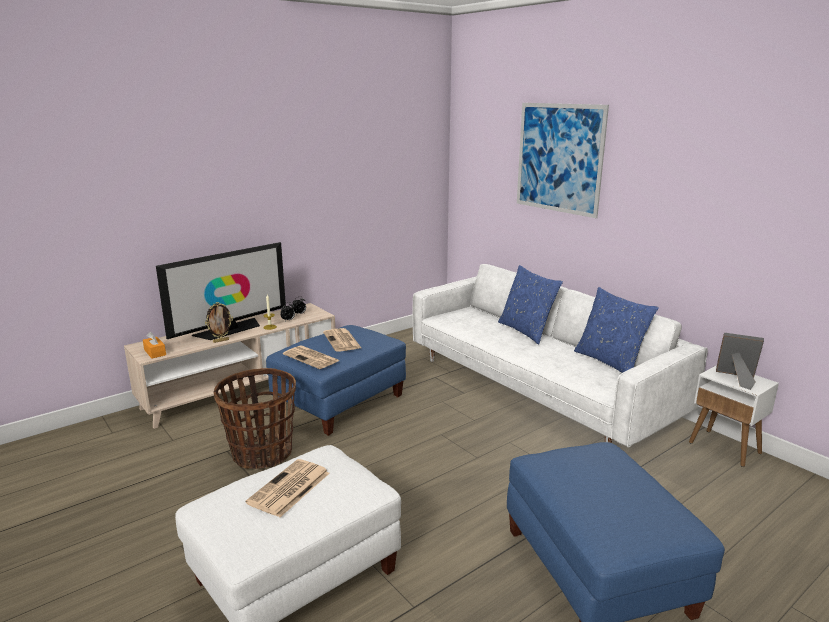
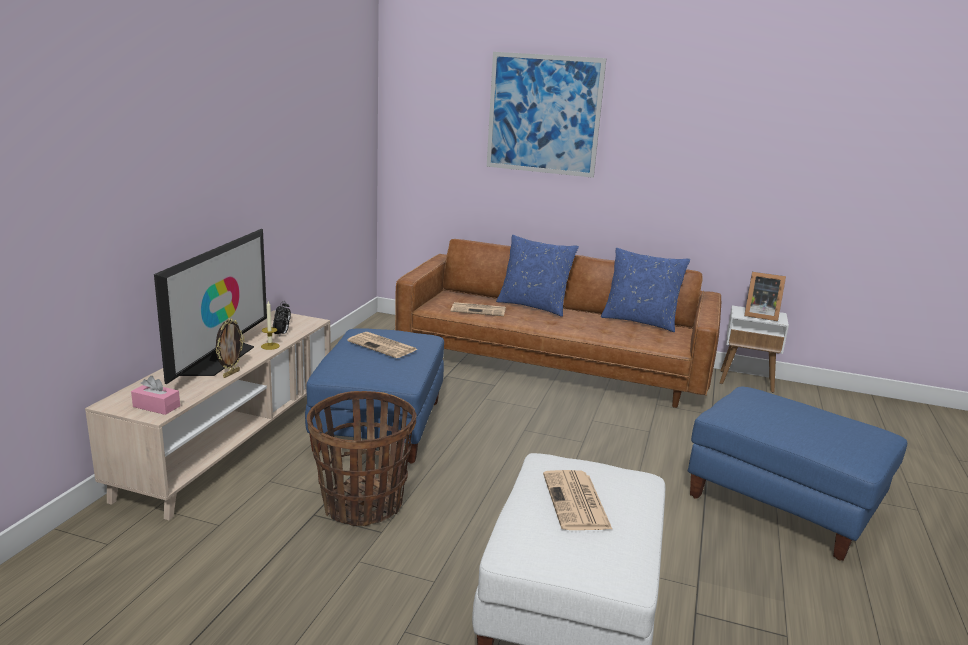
camera: 35 degrees left, 0 degrees up
orange tissue box [143,332,166,359] -> pink tissue box [131,376,180,415]
newspaper [283,345,339,369] -> newspaper moved to [451,302,506,316]
white sofa [413,264,708,447] -> brown sofa [395,239,721,408]
picture frame [716,333,764,390] -> picture frame turned 150 degrees counterclockwise [744,272,786,321]

